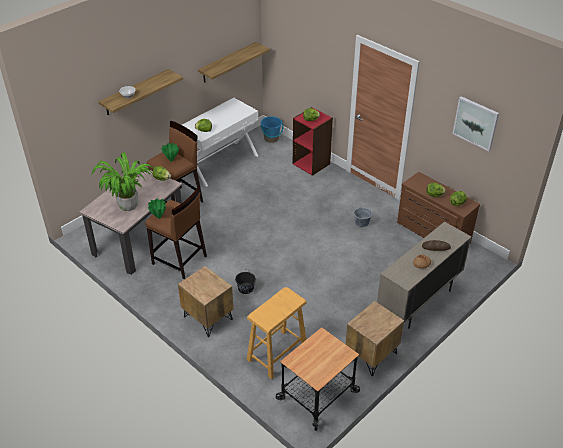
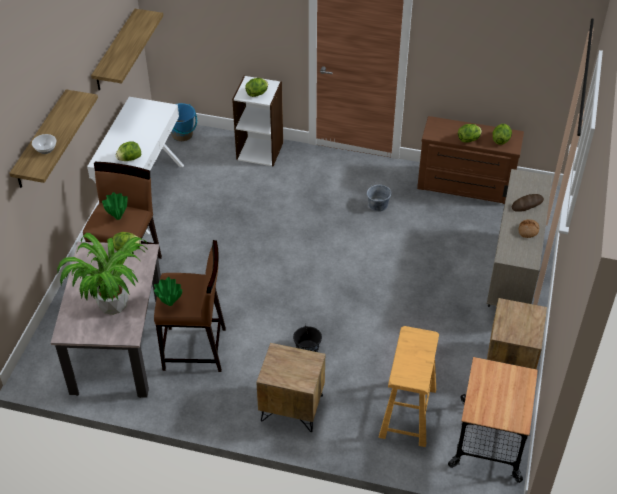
camera: 30 degrees left, 5 degrees up
red bookcase [293,107,333,176] -> white bookcase [232,76,283,166]
picture [453,96,499,151] -> none

